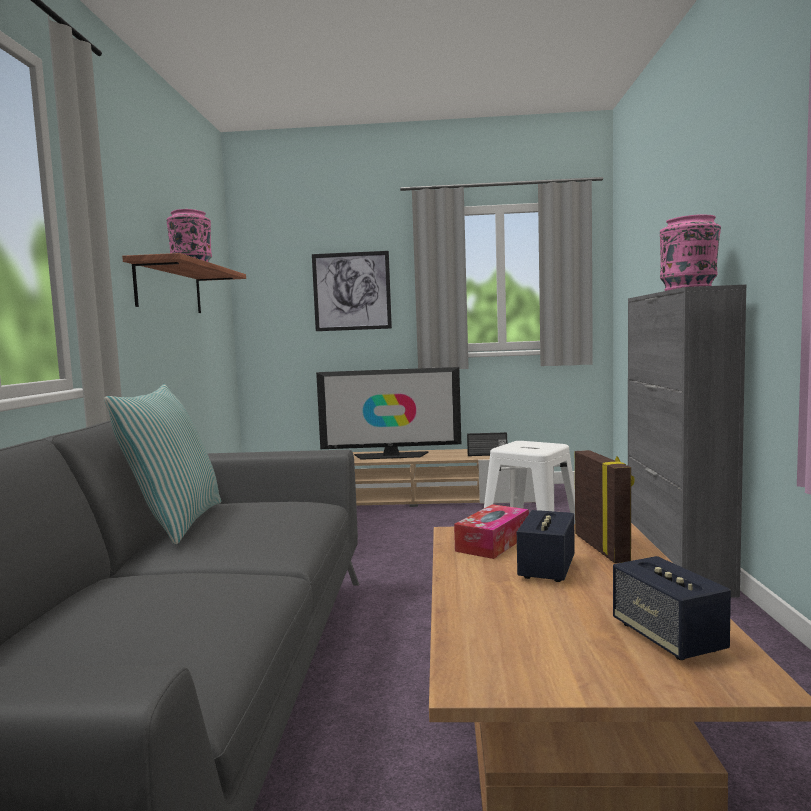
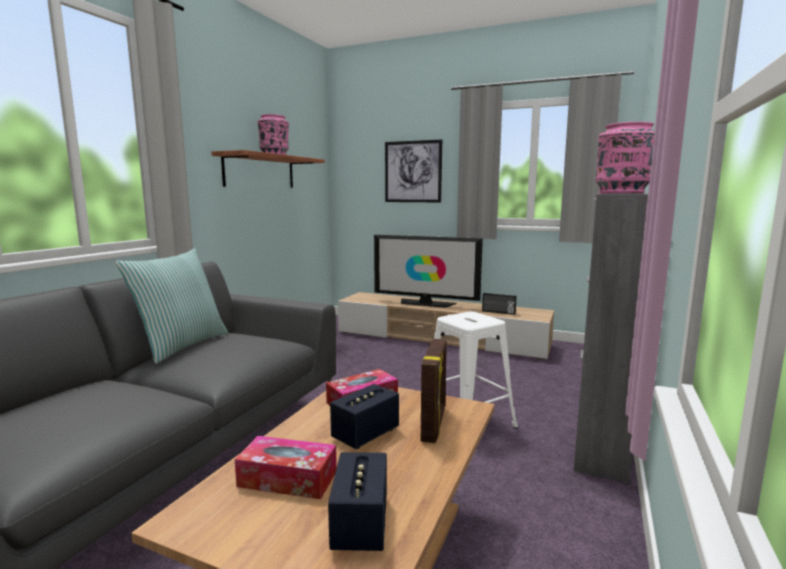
camera: 20 degrees right, 5 degrees up
none -> tissue box [235,436,337,499]

